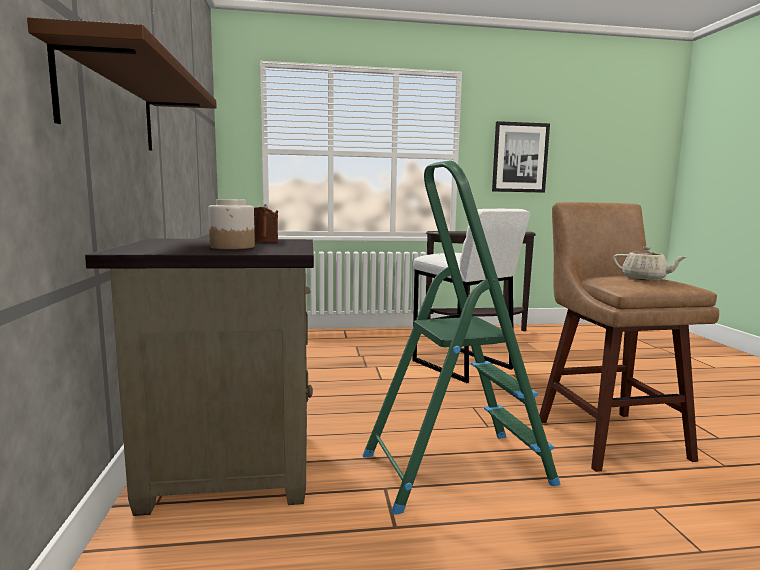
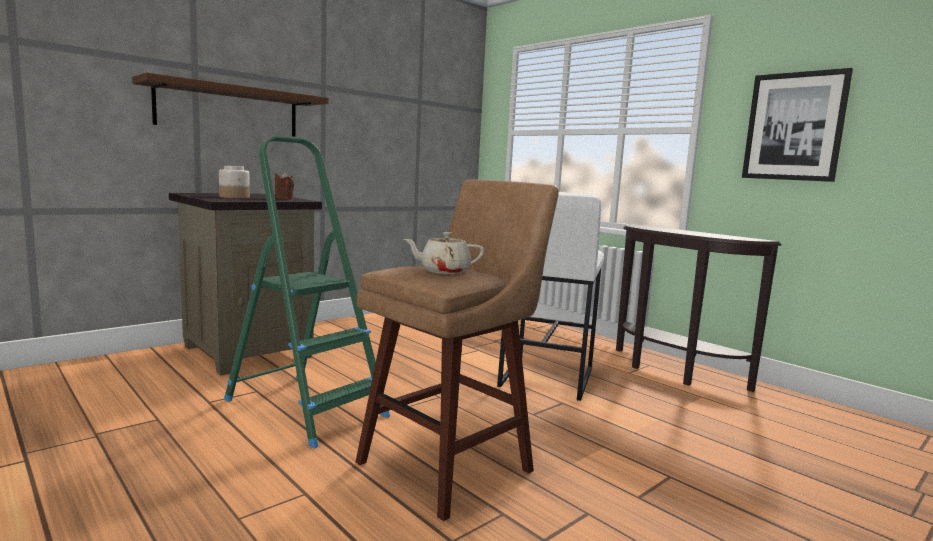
camera: 55 degrees right, 0 degrees up
beige teapot [613,247,686,281] -> beige teapot turned 75 degrees clockwise [404,232,484,274]

